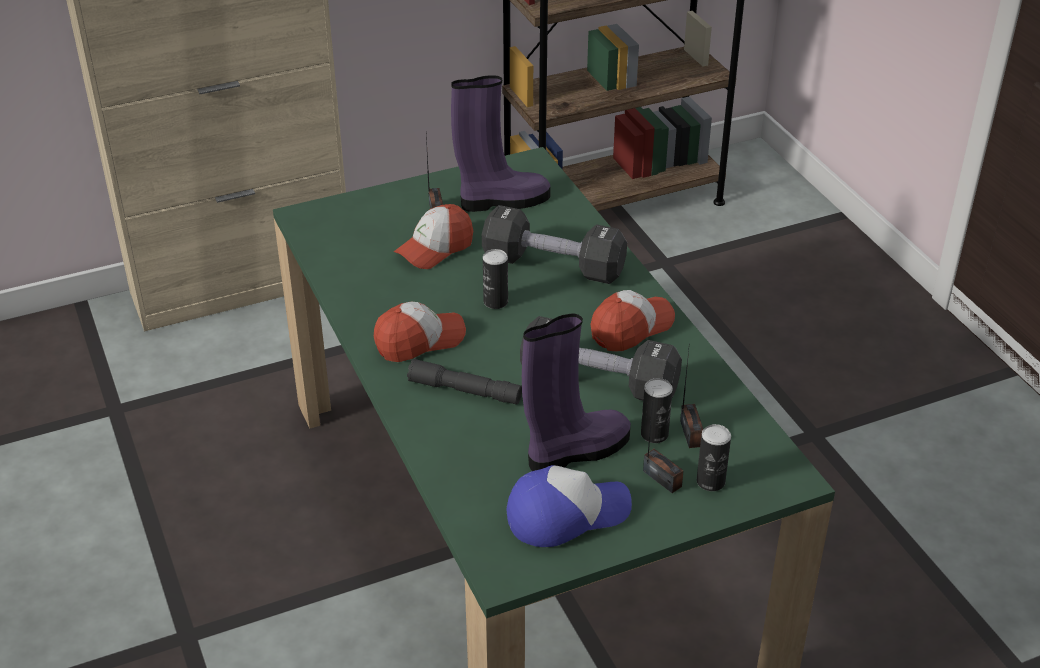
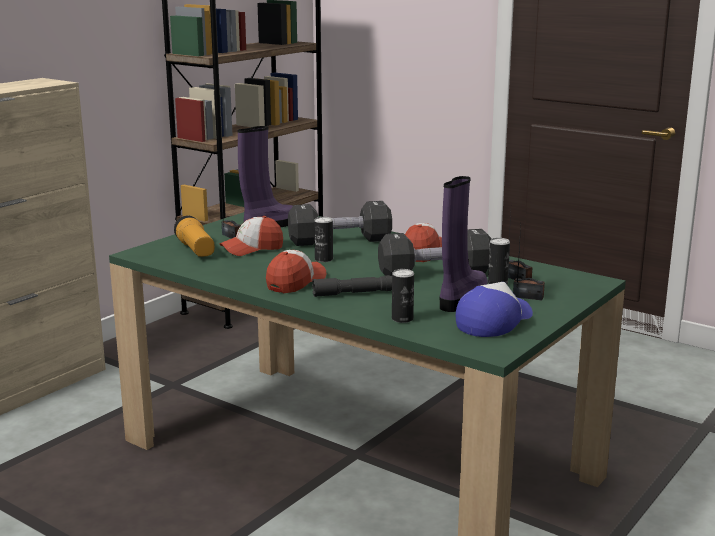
camera: 30 degrees left, 20 degrees down
cap [394,204,473,269] -> cap turned 45 degrees clockwise [219,216,283,256]
can [697,424,731,491] -> can moved to [392,269,414,323]
none -> flashlight [174,216,215,257]

